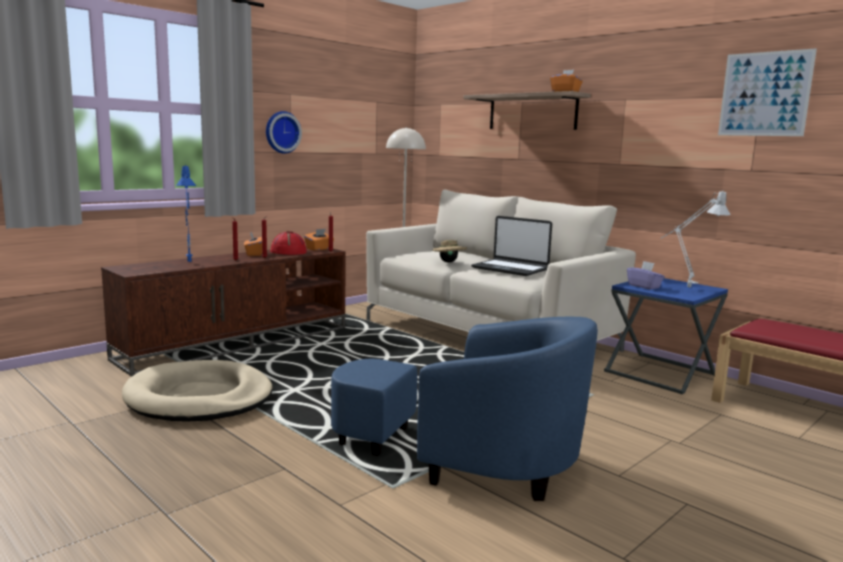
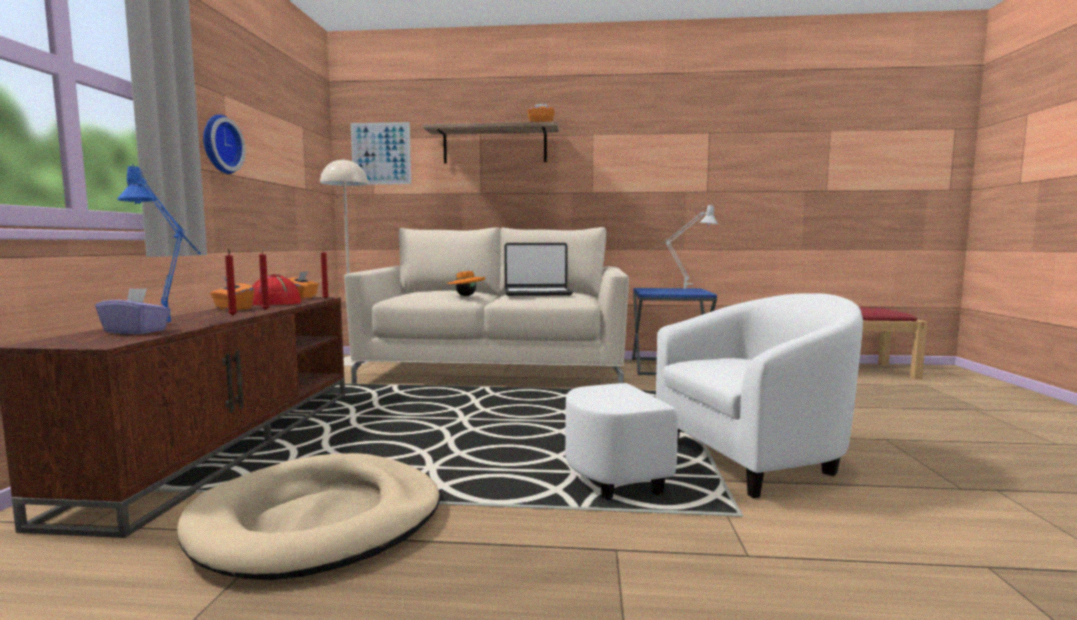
camera: 40 degrees left, 5 degrees down
blue armchair [331,317,598,501] -> white armchair [565,293,863,500]
beige hat [432,240,467,263] -> orange hat [447,270,485,296]
purple tissue box [627,261,665,290] -> purple tissue box moved to [95,288,171,334]
picture [718,48,817,136] -> picture moved to [351,122,411,185]

